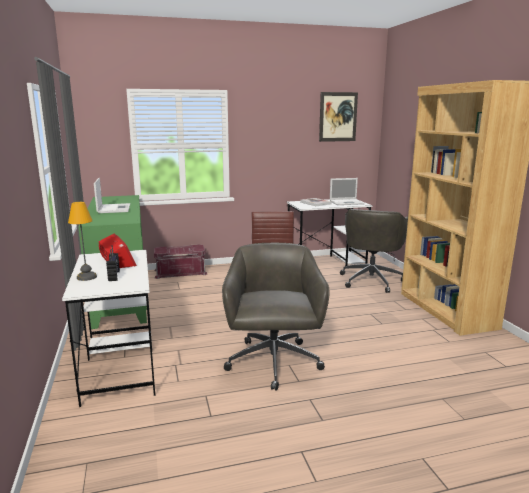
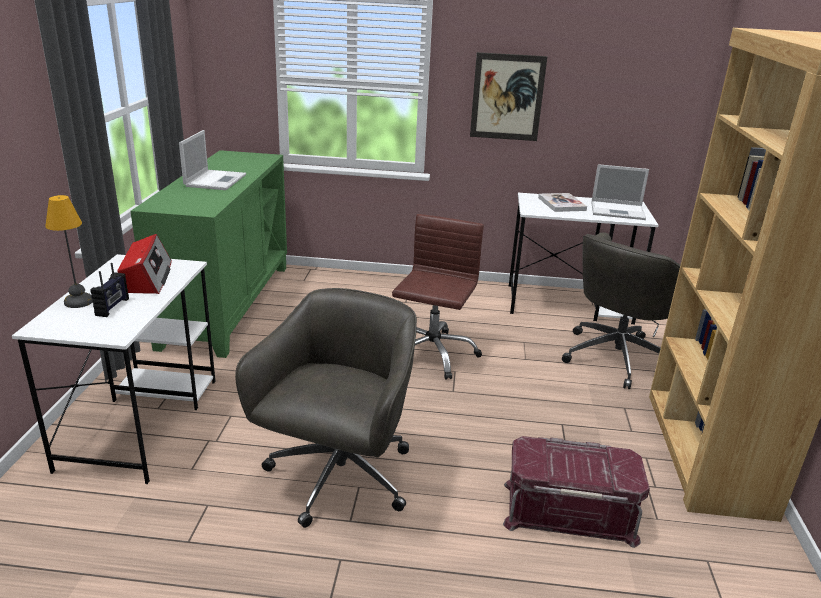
camera: 20 degrees right, 10 degrees up
red storage box [154,244,207,279] -> red storage box moved to [503,436,650,548]
picture [319,92,358,142] -> picture moved to [470,52,547,141]

